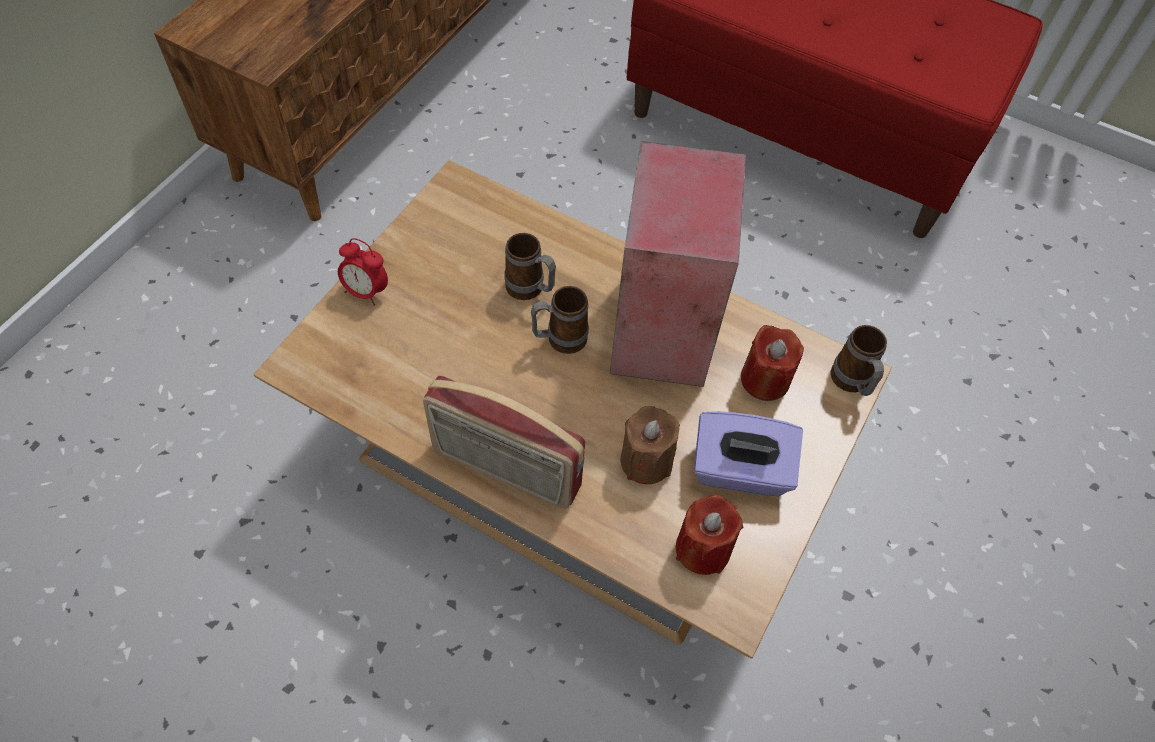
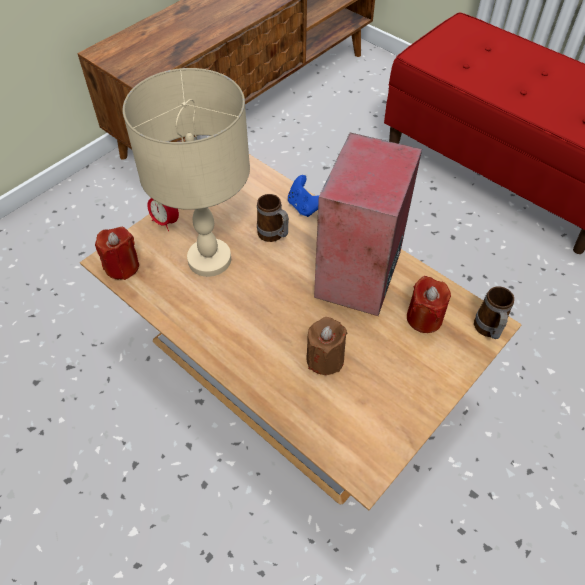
camera: 15 degrees right, 5 degrees down
radio [423,376,585,509] -> none
mug [531,286,589,354] -> none
red candle [676,495,743,575] -> red candle moved to [95,227,139,280]
purple tissue box [694,411,803,496] -> none
none -> beige table lamp [123,68,250,277]
none -> blue game controller [288,175,319,217]

